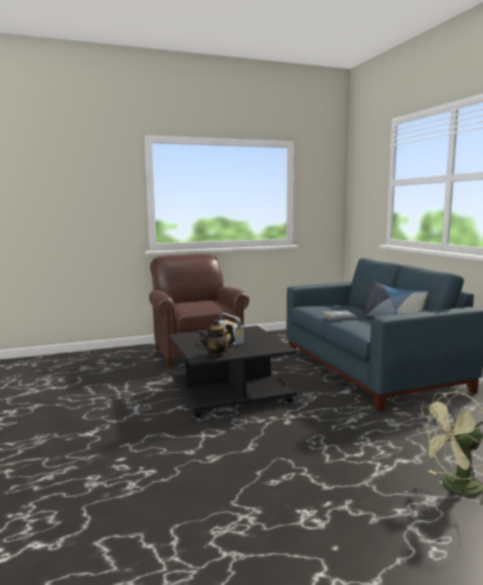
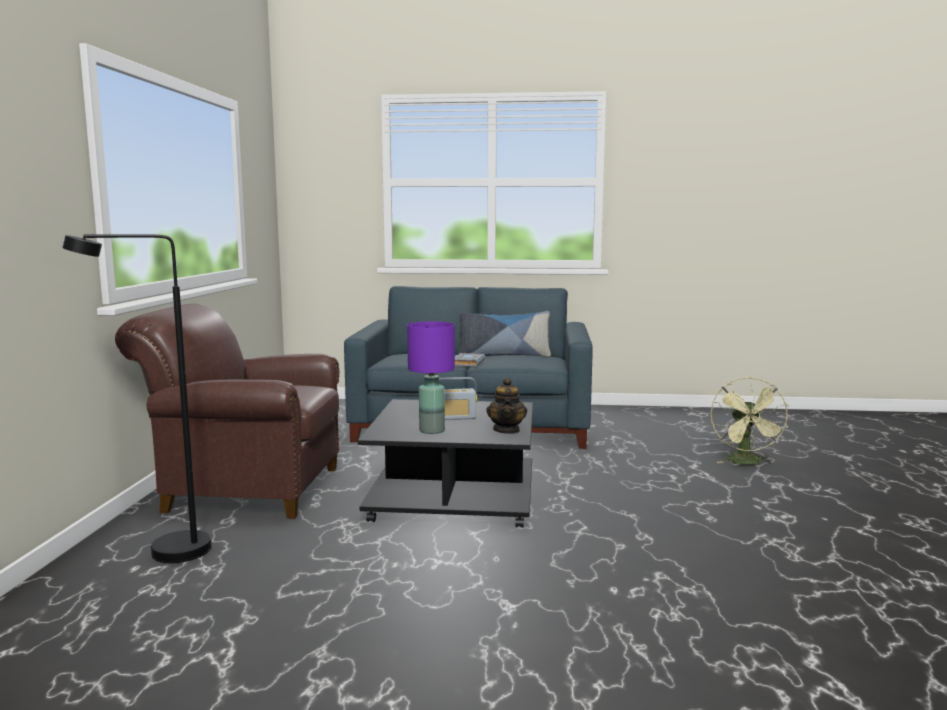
camera: 65 degrees left, 0 degrees up
none -> black floor lamp [63,234,211,563]
none -> purple table lamp [407,321,455,434]

